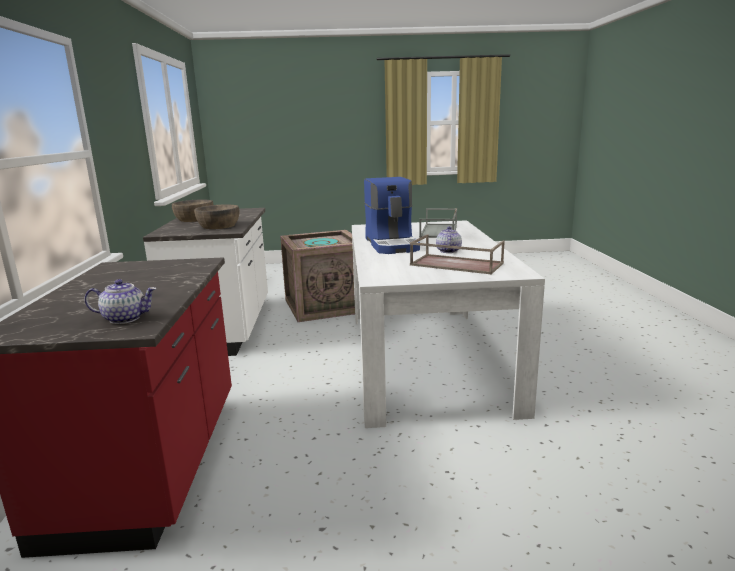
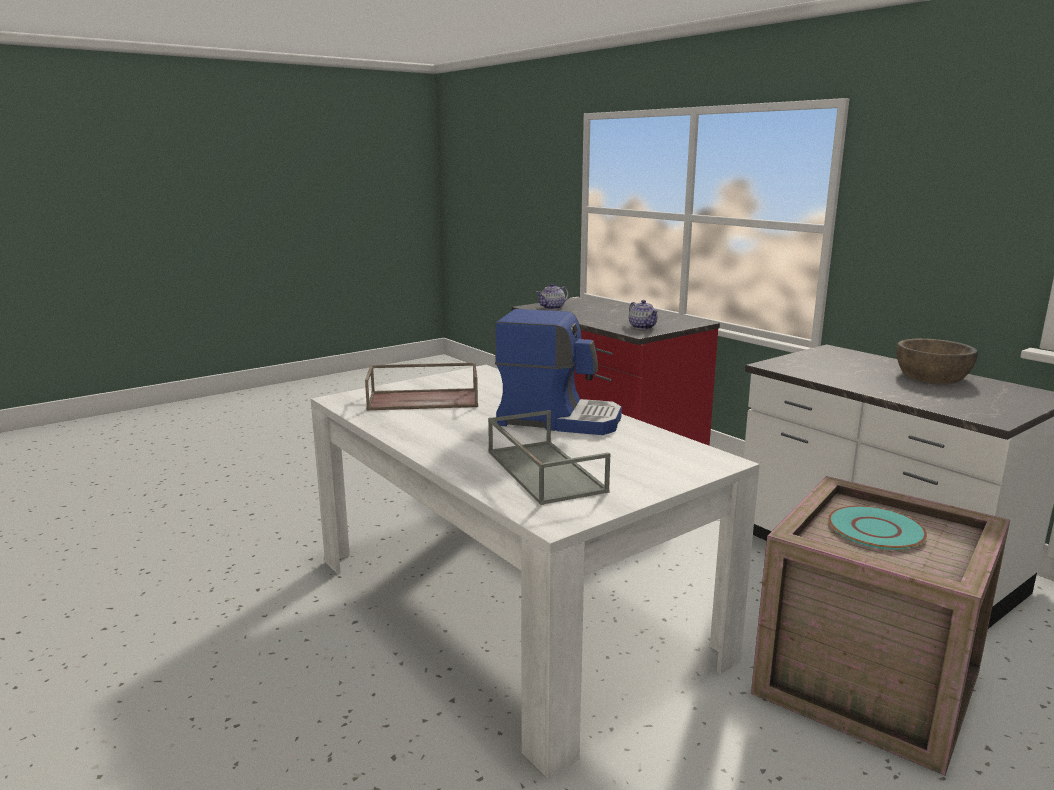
camera: 145 degrees right, 0 degrees up
brown bowl [194,205,239,229] -> none
coffee machine [364,177,420,254] -> coffee machine turned 150 degrees clockwise [495,309,622,435]
teapot [436,226,462,253] -> teapot moved to [629,300,658,329]

